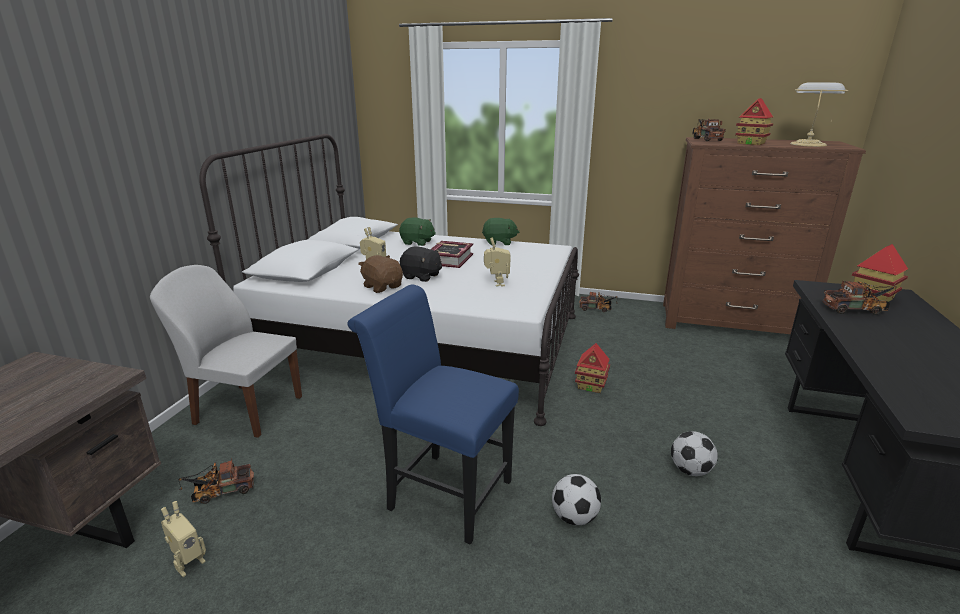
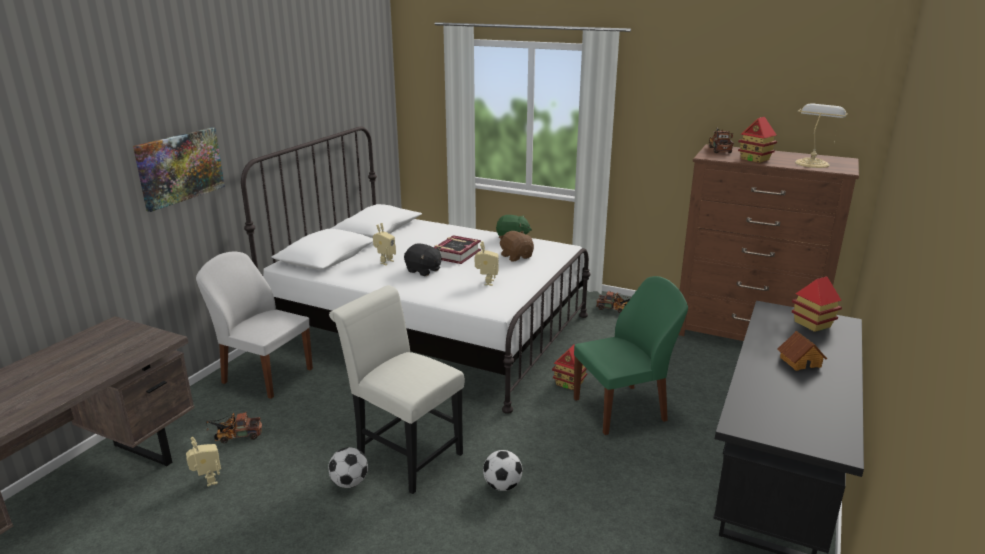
camera: 10 degrees right, 0 degrees up
toy robot [161,501,206,577] -> toy robot turned 75 degrees counterclockwise [186,437,221,487]
blue chair [347,285,519,545] -> white chair [329,285,464,494]
brown plush toy [358,255,403,293] -> brown plush toy moved to [499,231,534,262]
green plush toy [399,218,436,246] -> none
football [671,431,718,476] -> football moved to [328,447,368,488]
toy truck [822,281,896,315] -> none
none -> picture [133,127,225,212]
none -> green chair [574,276,688,435]
none -> toy house [777,331,827,371]

